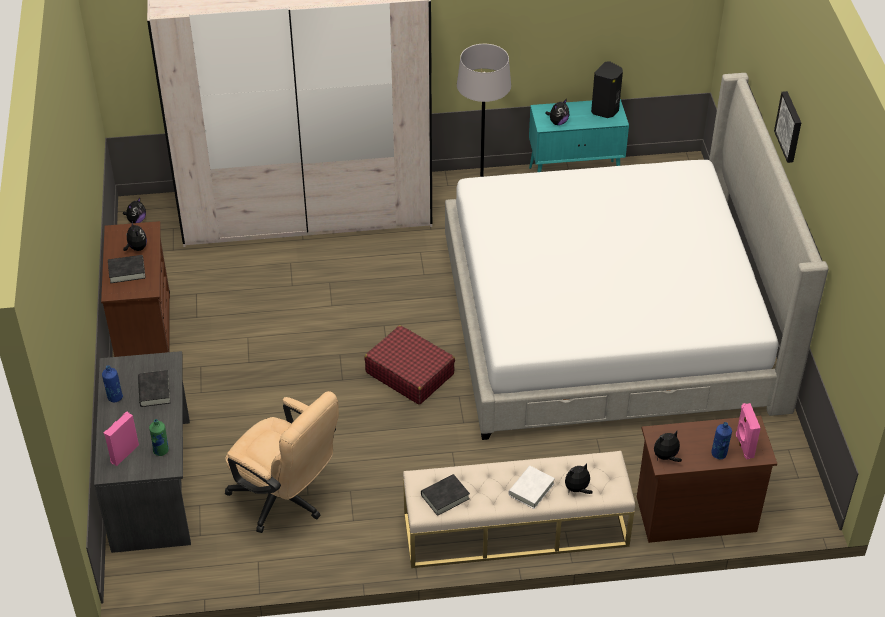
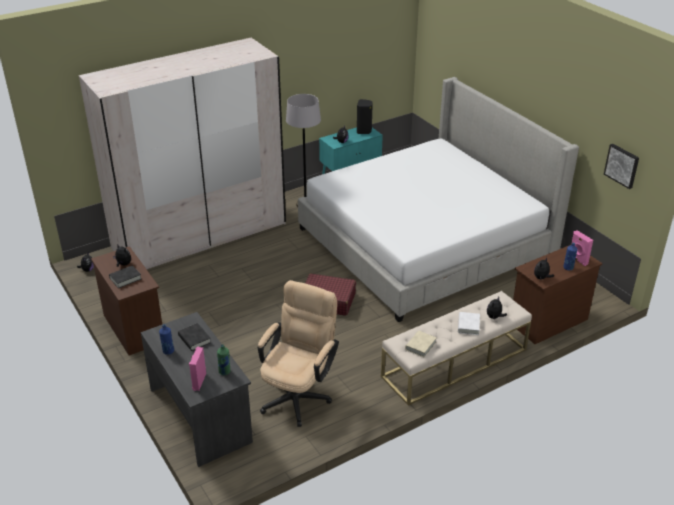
camera: 25 degrees left, 10 degrees down
beige office chair [225,391,339,533] -> beige office chair turned 75 degrees counterclockwise [258,280,339,427]
black book [421,474,470,516] -> beige book [405,331,437,357]
picture [774,91,801,163] -> picture moved to [604,144,639,189]

